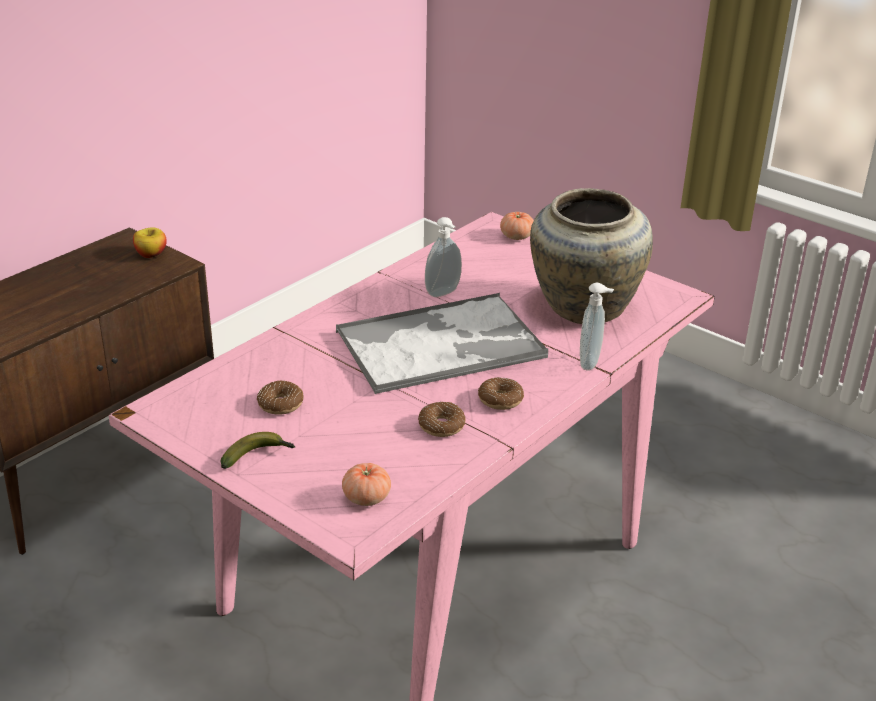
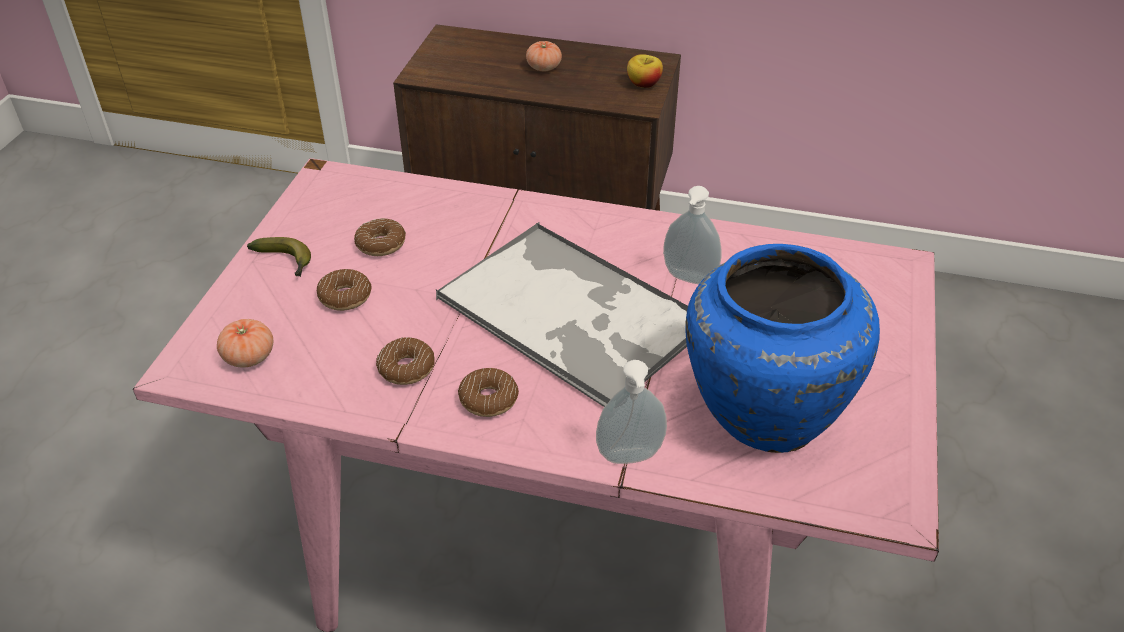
camera: 65 degrees right, 10 degrees up
tomato [500,212,534,240] -> tomato moved to [526,41,562,71]
beige vase [530,188,653,324] -> blue vase [685,244,880,453]
none -> donut [317,269,372,311]

